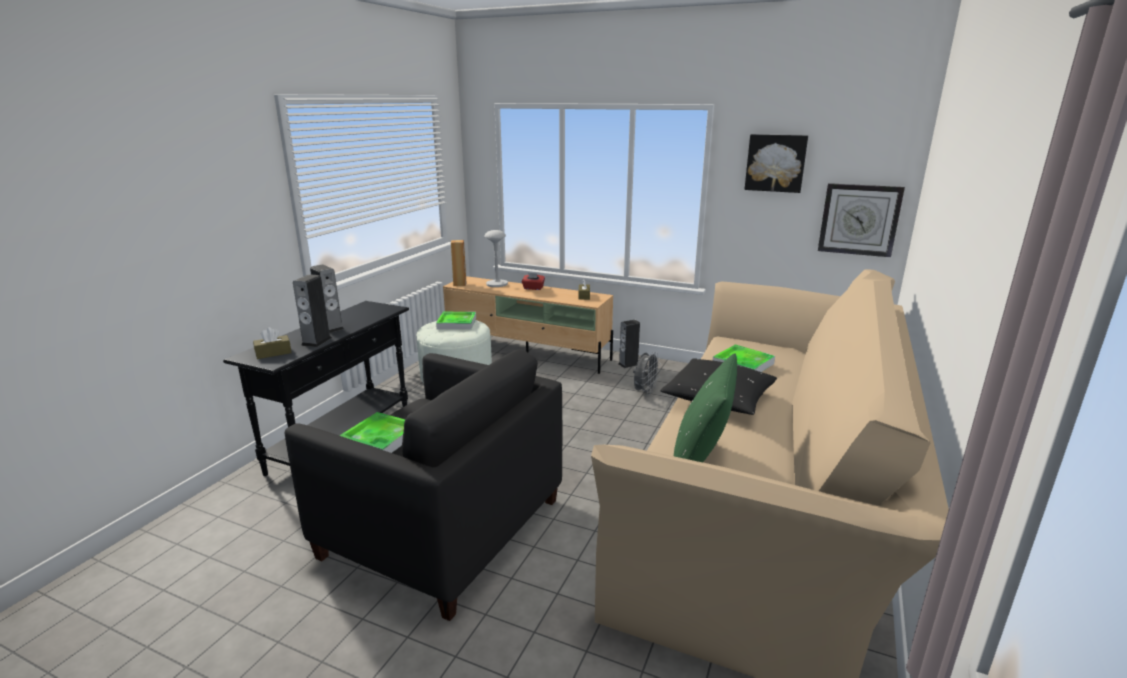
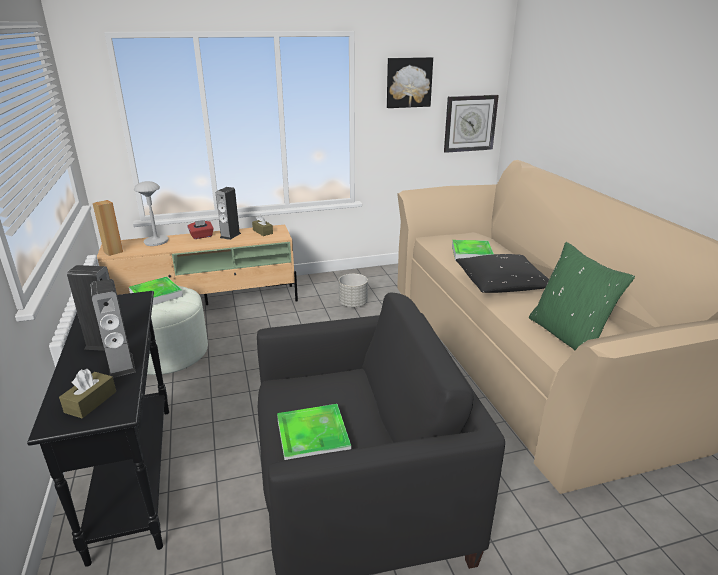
camera: 40 degrees left, 5 degrees up
speaker [618,320,640,368] -> speaker moved to [216,187,241,240]
grey fan [633,352,661,396] -> grey planter [339,274,368,307]

